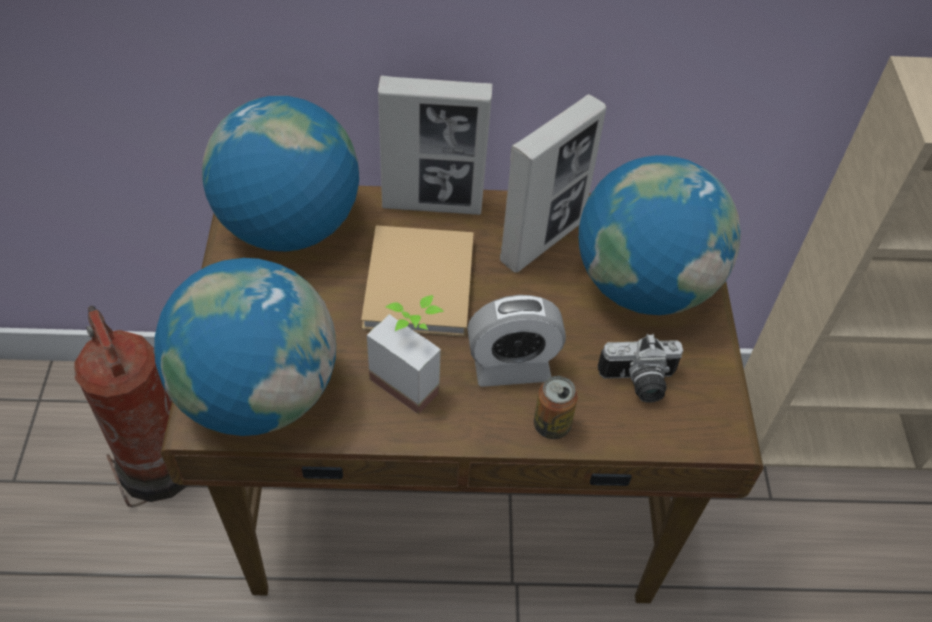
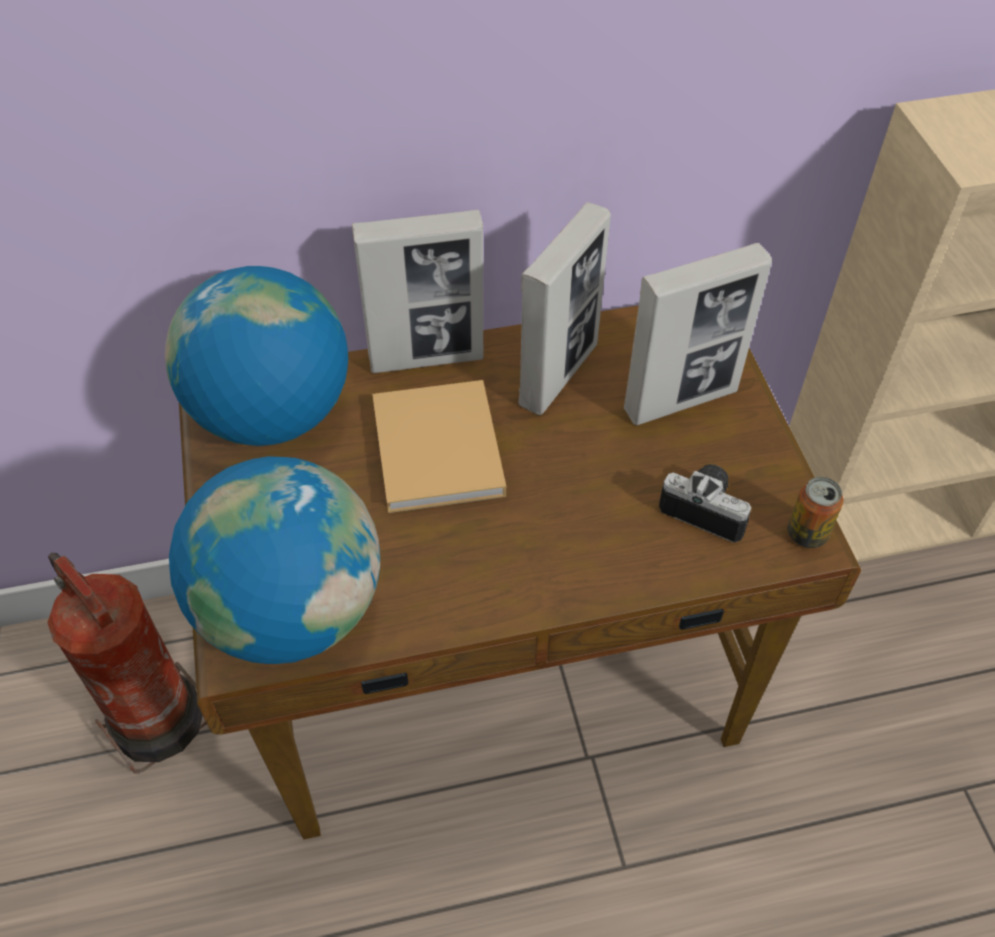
camera: 10 degrees left, 0 degrees up
potted plant [367,295,444,414] -> none
alarm clock [467,295,566,387] -> none
can [534,376,578,439] -> can moved to [788,477,843,548]
globe [579,155,741,315] -> picture frame [624,243,772,425]
camera [598,334,683,403] -> camera turned 135 degrees counterclockwise [659,464,751,543]

